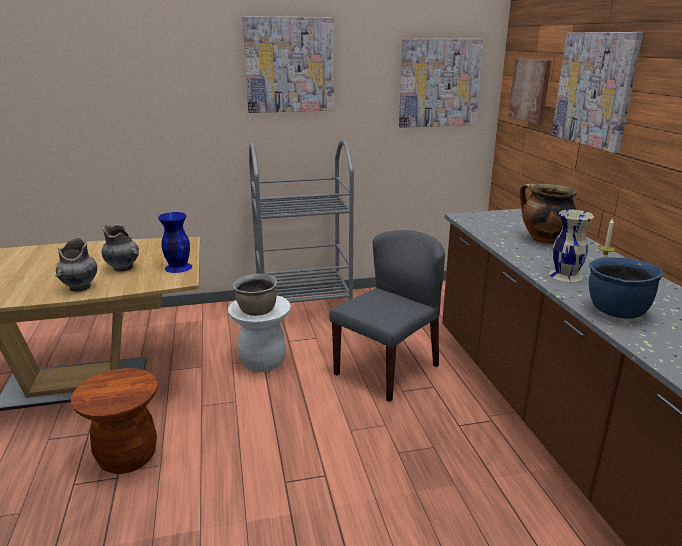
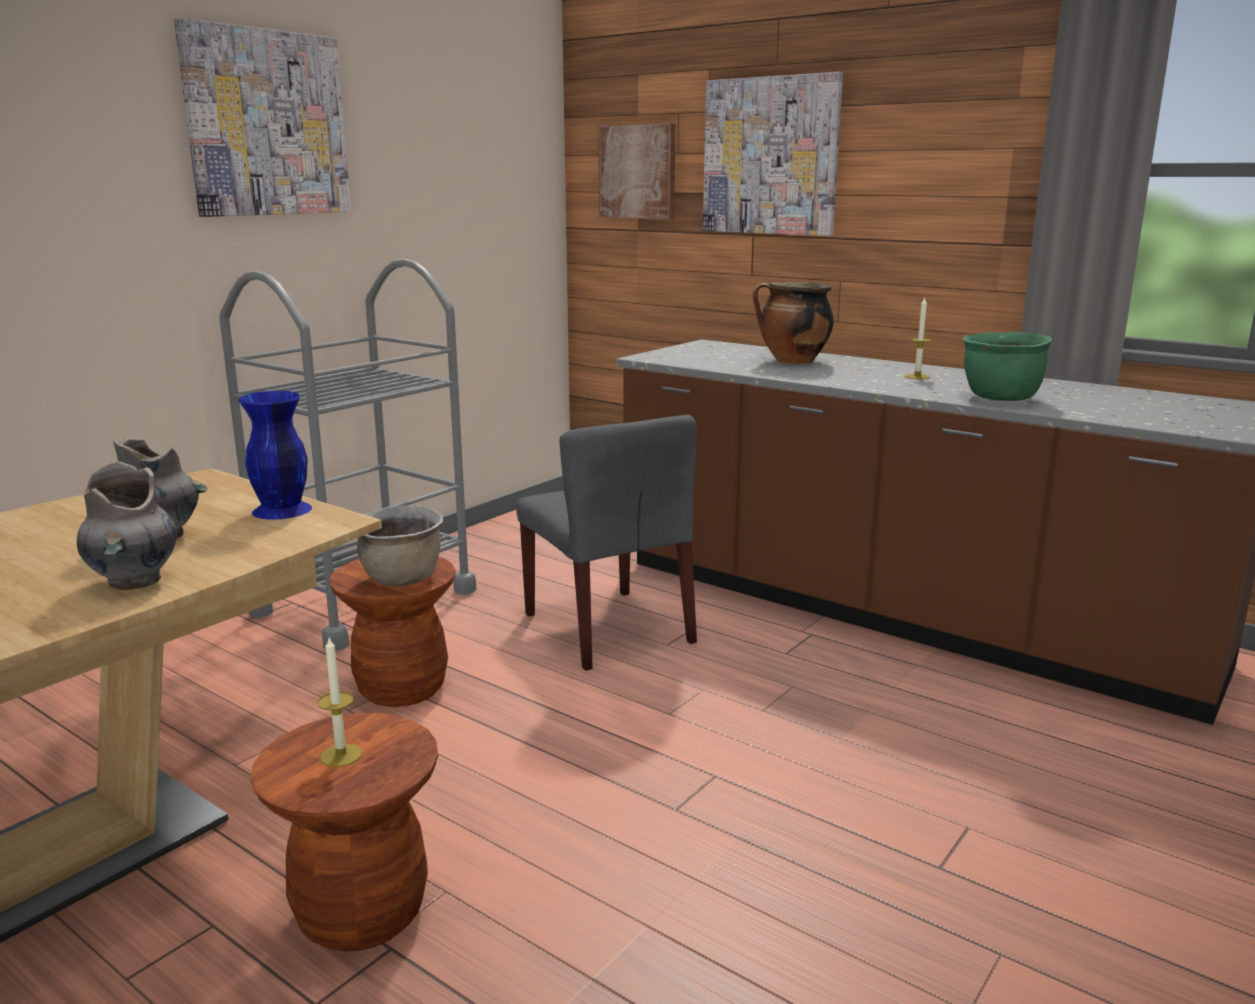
camera: 40 degrees left, 5 degrees down
white stool [228,295,291,372] -> brown stool [329,557,456,707]
grey chair [329,230,445,402] -> grey chair turned 150 degrees clockwise [516,415,697,671]
picture [399,39,484,128] -> none
beige vase [549,210,594,282] -> none
blue cooking pot [589,257,664,319] -> green cooking pot [963,332,1052,401]
none -> candle [317,638,362,767]

